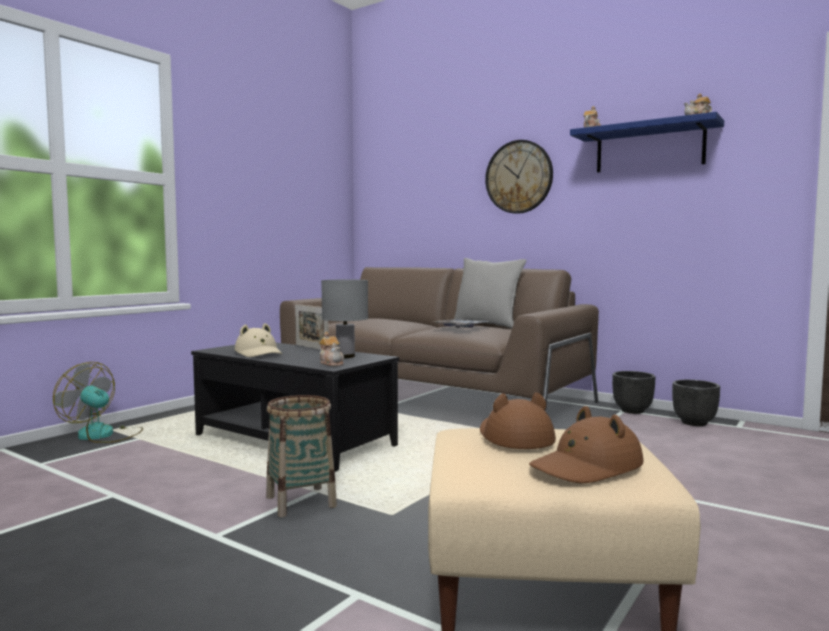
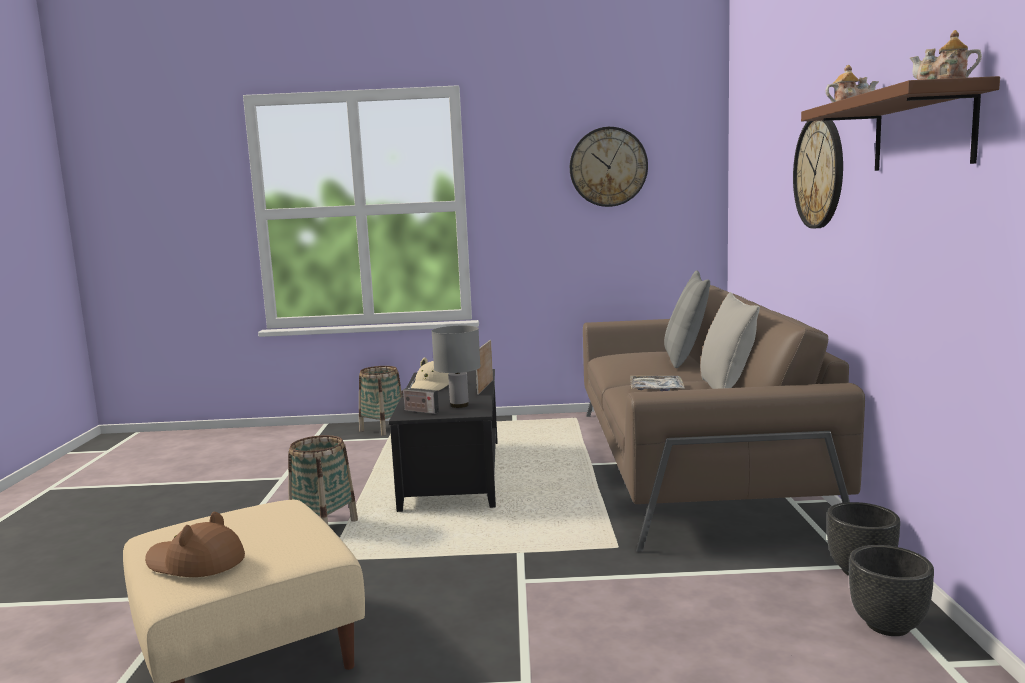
camera: 55 degrees right, 5 degrees up
fan [53,362,143,443] -> basket [359,366,402,435]
teapot [319,332,344,366] -> radio [401,378,439,414]
brown hat [480,392,556,449] -> none
blue shelf [570,112,724,173] -> brown shelf [801,76,1000,171]
none -> wall clock [570,127,648,207]
none -> grey pillow [664,271,710,368]

